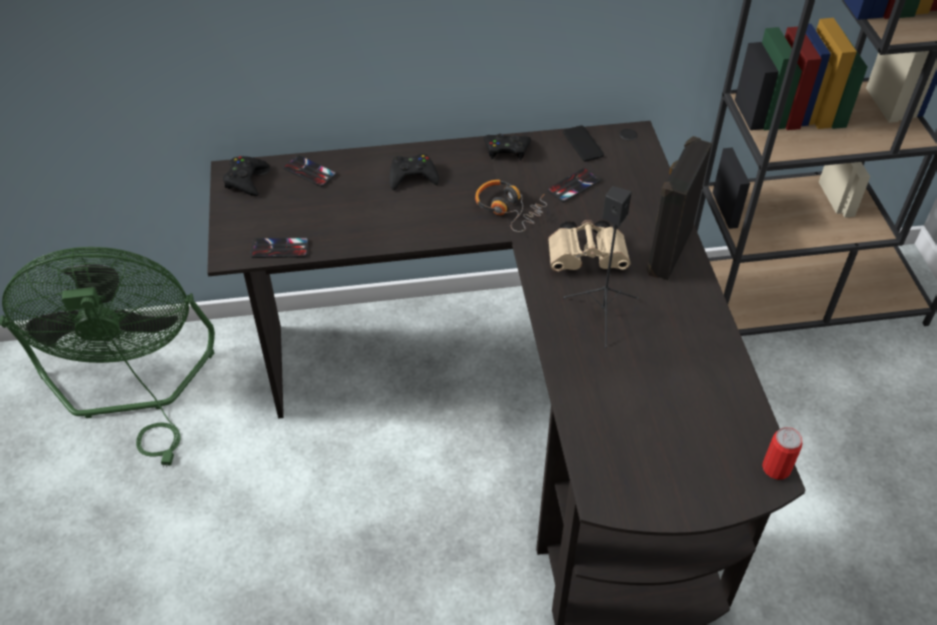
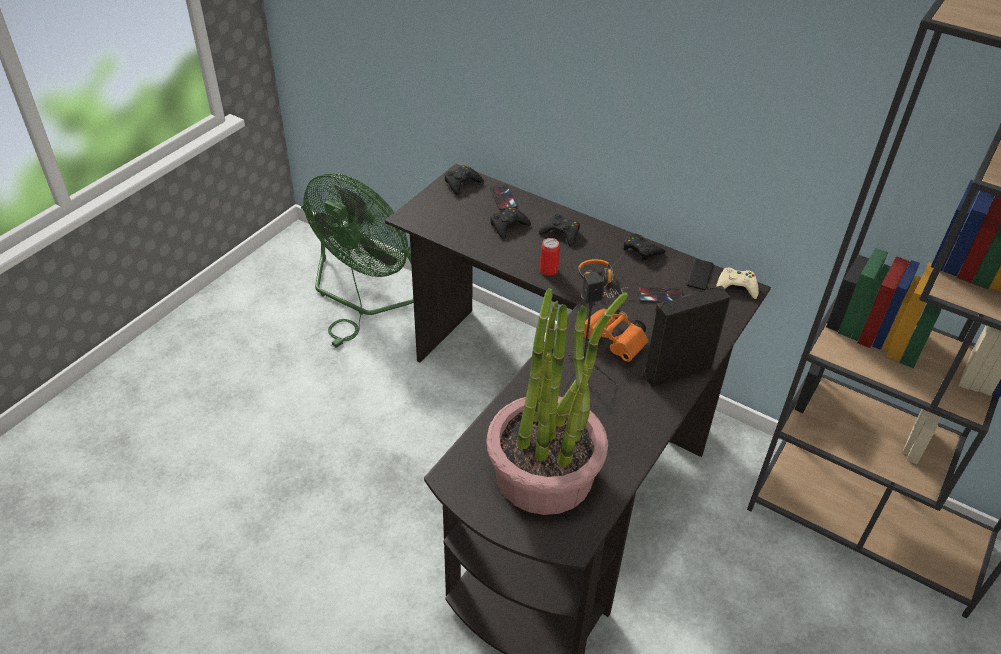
camera: 40 degrees right, 5 degrees down
phone [250,237,309,258] -> none
beige binoculars [548,220,630,271] -> orange binoculars [583,309,648,362]
can [762,427,803,480] -> can moved to [540,238,560,276]
none -> potted plant [486,288,628,515]
none -> black game controller [490,207,531,239]
none -> beige game controller [716,267,759,299]

